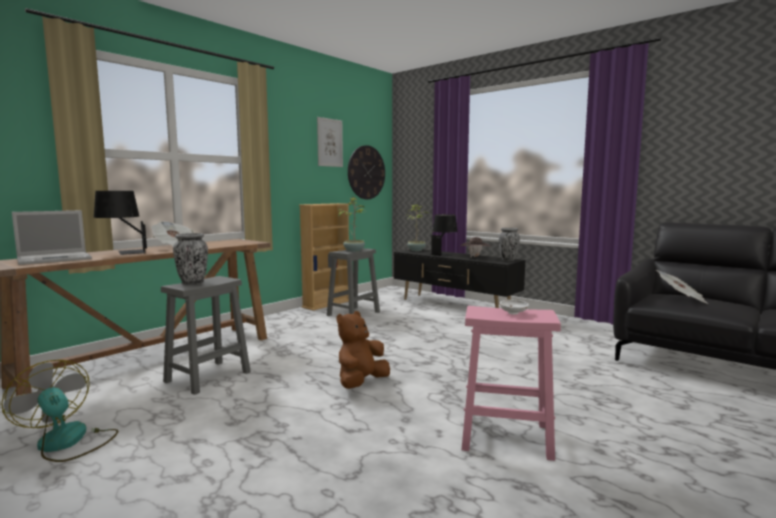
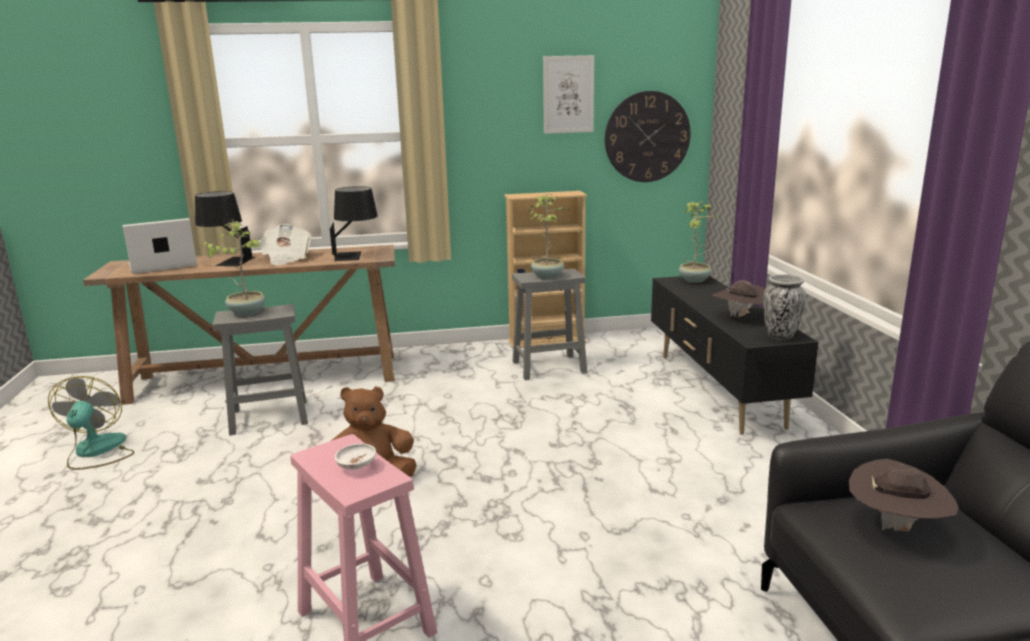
camera: 40 degrees right, 10 degrees up
laptop [12,210,92,265] -> laptop turned 150 degrees clockwise [122,218,197,274]
vase [173,233,208,285] -> potted plant [202,219,265,316]
black table lamp [428,214,458,257] -> black table lamp moved to [330,186,378,261]
newspaper [656,270,708,304] -> brown hat [849,459,959,532]

